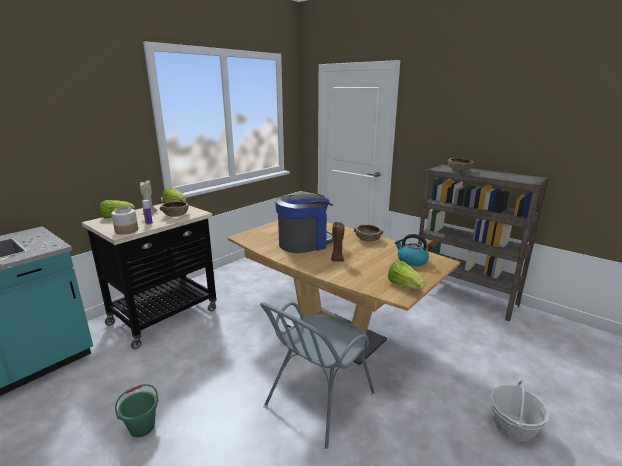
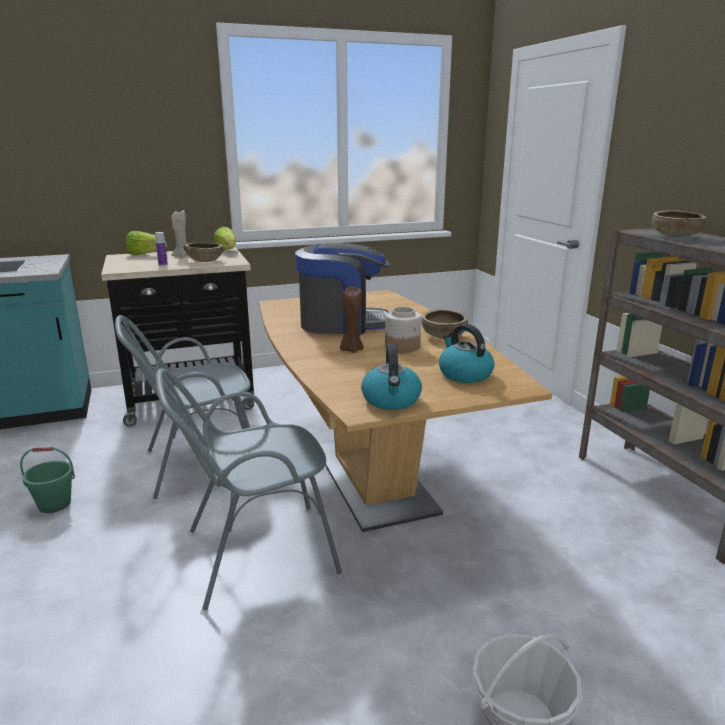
camera: 30 degrees right, 0 degrees up
jar [111,207,138,235] -> jar moved to [385,307,421,353]
lettuce [388,261,425,290] -> kettle [361,344,422,410]
none -> grey chair [115,315,251,503]

